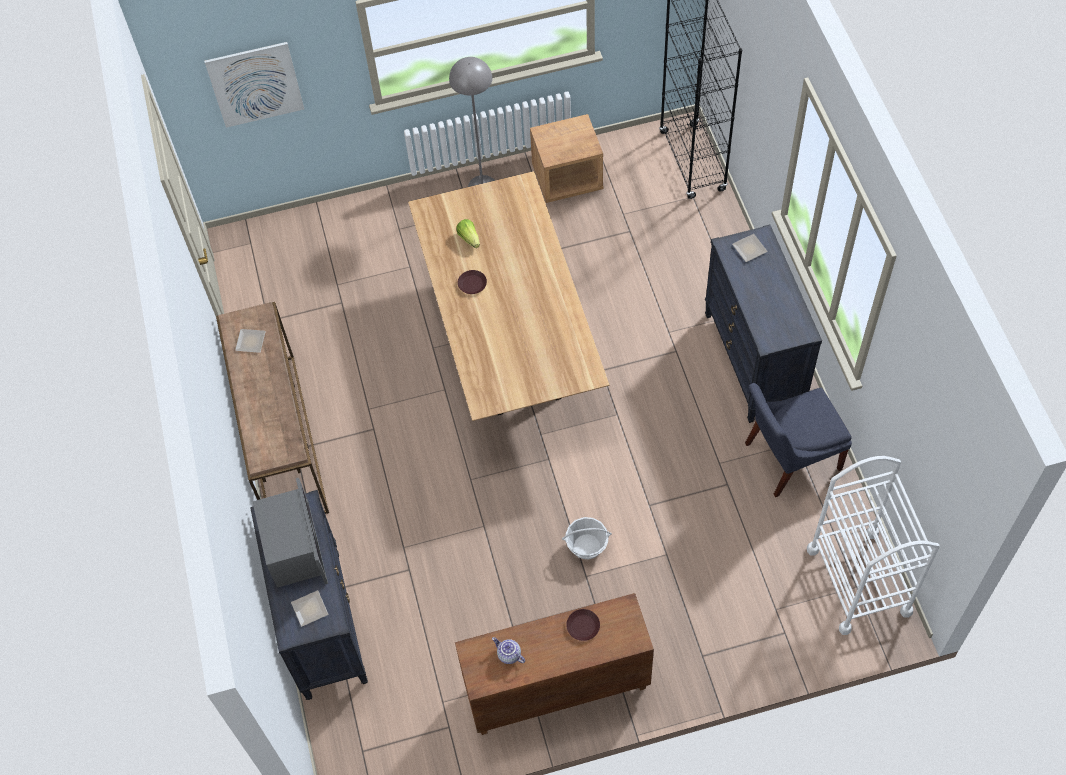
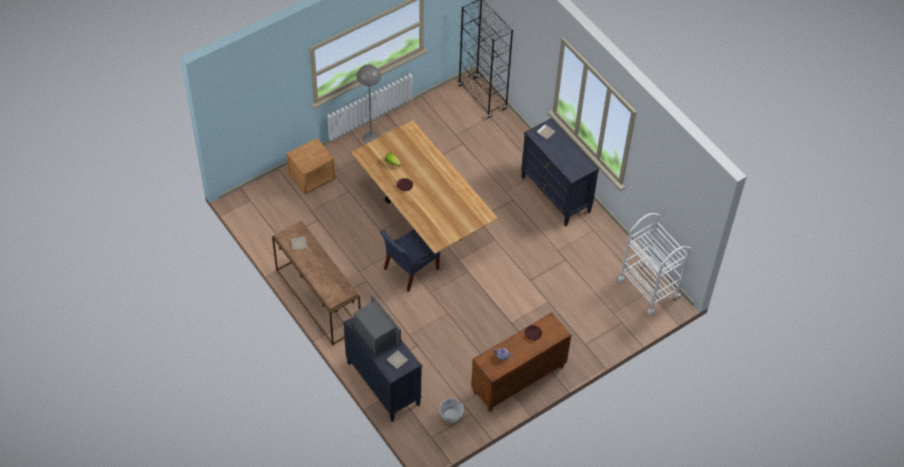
camera: 25 degrees left, 5 degrees down
picture [204,42,304,128] -> none
brown nightstand [530,114,603,203] -> brown nightstand moved to [286,138,335,195]
basket [562,517,612,559] -> basket moved to [438,398,464,423]
blue chair [745,383,852,497] -> blue chair moved to [380,229,440,292]

